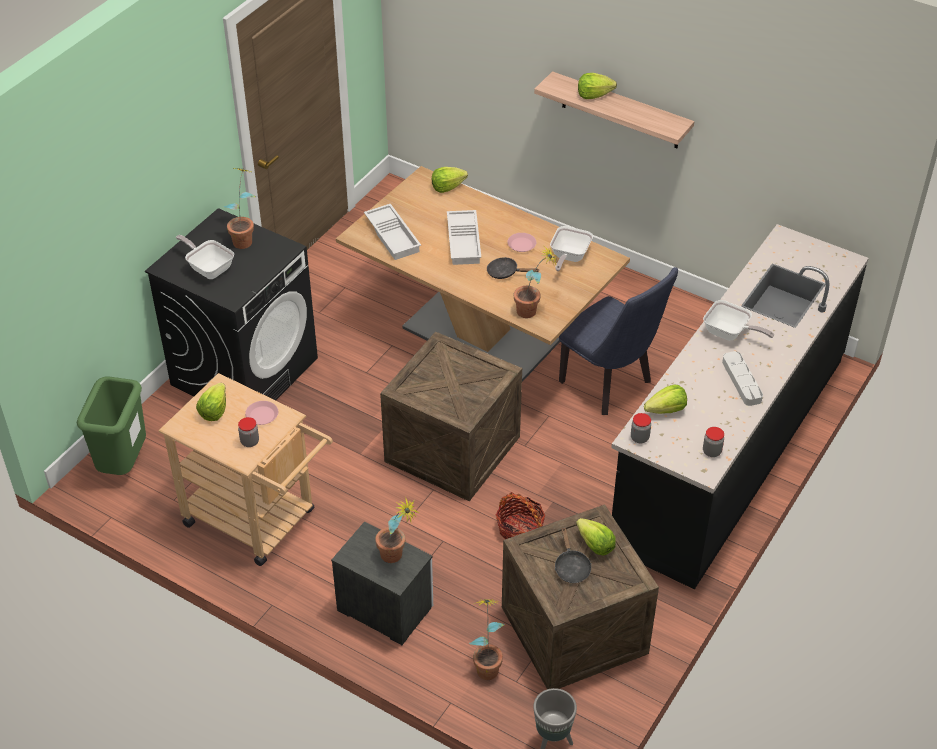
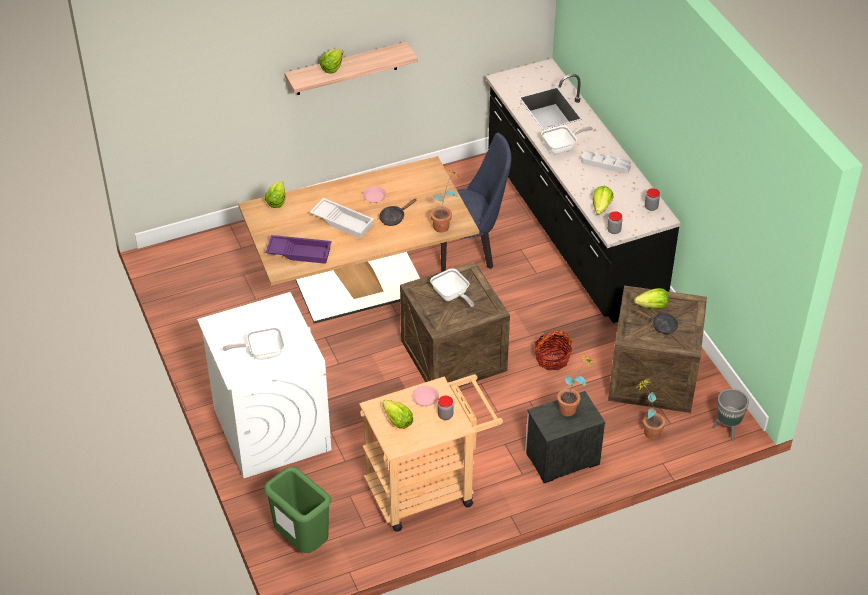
camera: 55 degrees left, 0 degrees up
black washing machine [145,208,318,400] -> white washing machine [197,292,331,478]
potted plant [224,168,256,249] -> none
white tray [364,204,421,260] -> purple tray [266,235,332,264]
frying pan [550,226,593,271] -> frying pan moved to [430,268,474,307]

